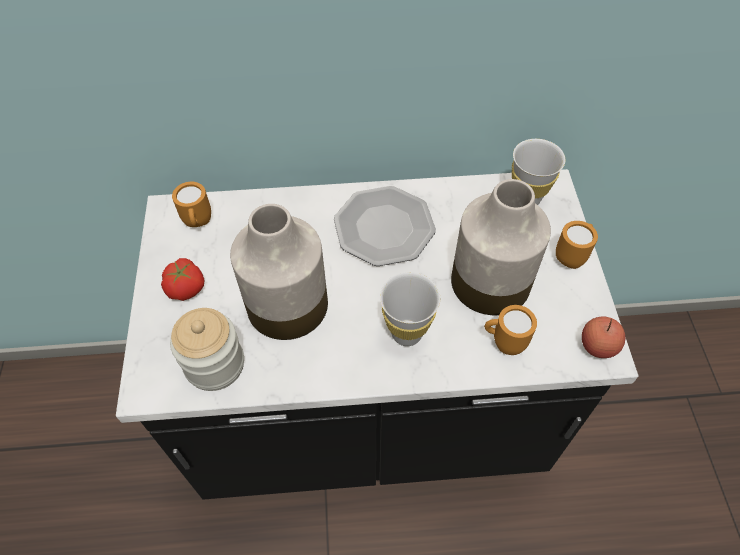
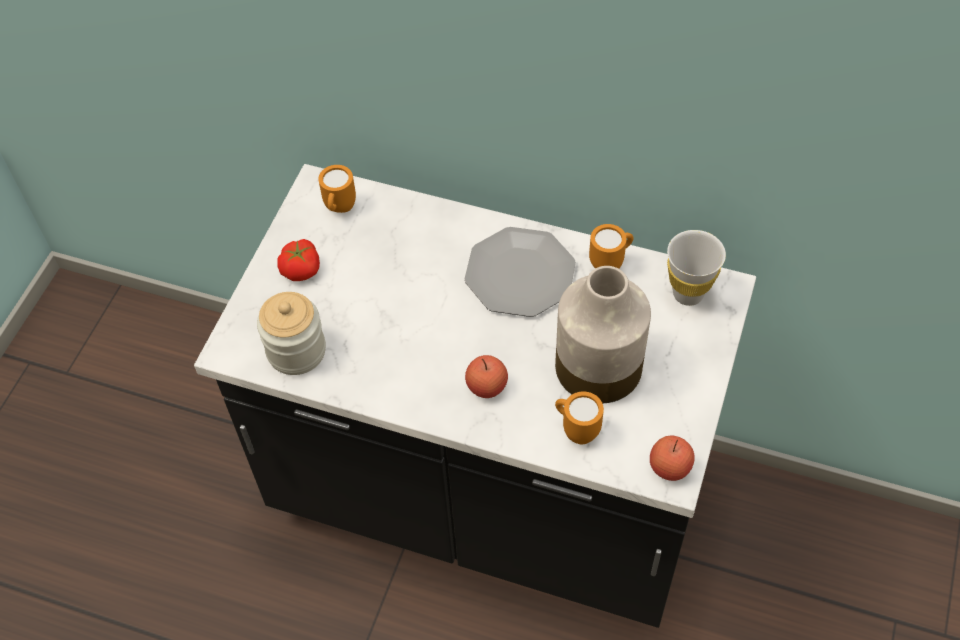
camera: 25 degrees right, 0 degrees up
beige vase [230,204,328,340] -> none
white cup [380,272,440,346] -> apple [465,355,508,398]
orange mug [556,221,598,269] -> orange mug moved to [589,224,633,269]

